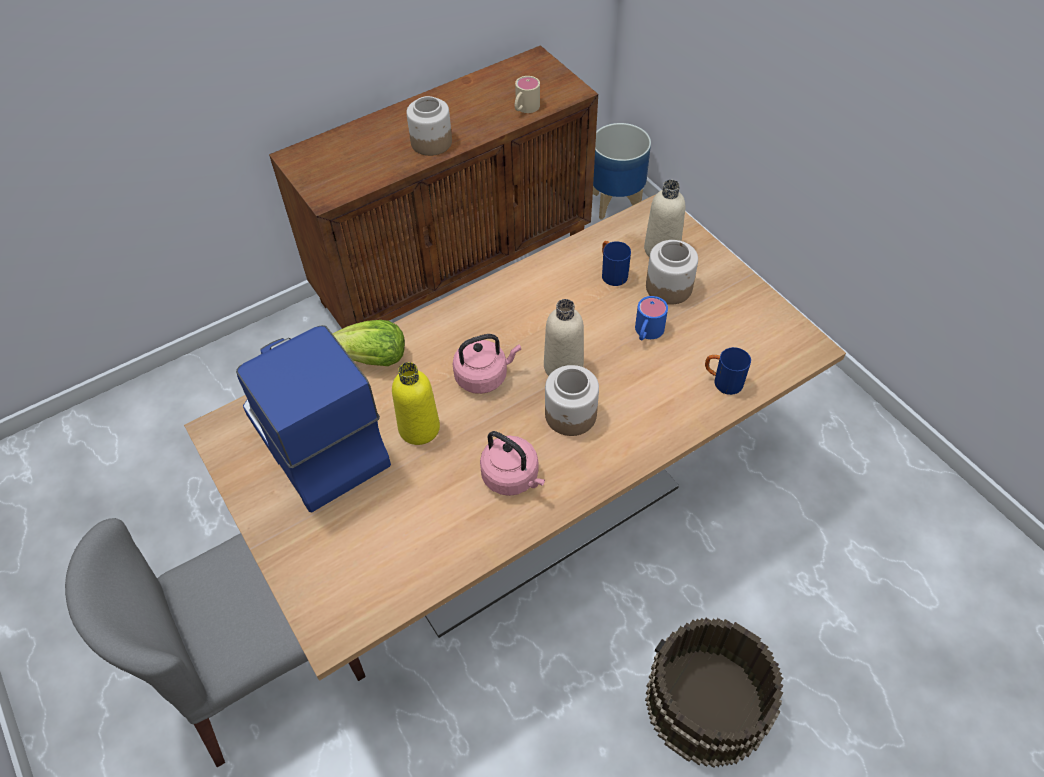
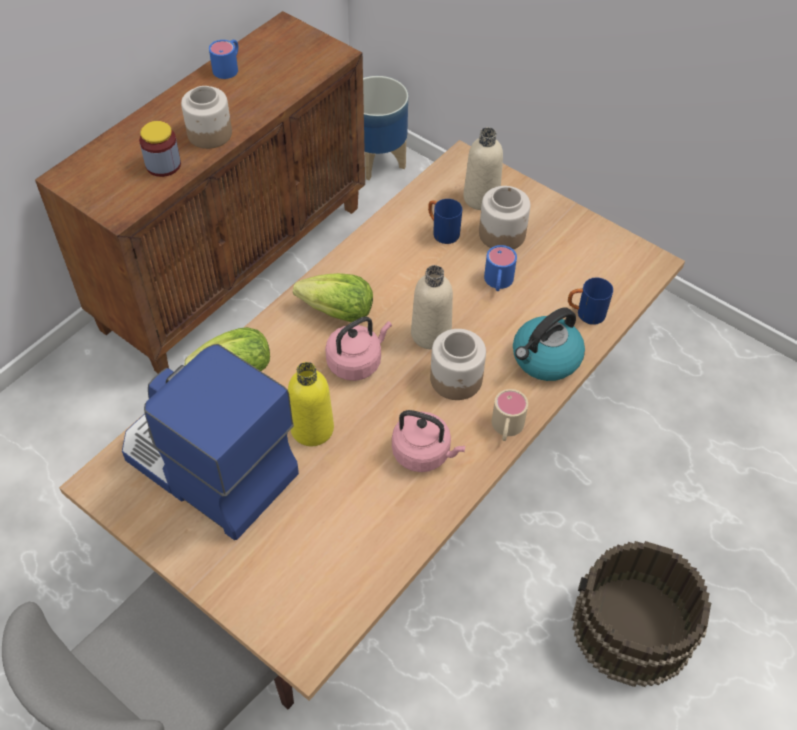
camera: 20 degrees left, 0 degrees up
beige mug [514,76,540,113] -> beige mug moved to [492,389,528,441]
none -> jar [139,121,181,177]
none -> blue mug [209,40,239,79]
none -> lettuce [293,273,373,323]
none -> kettle [513,307,585,381]

